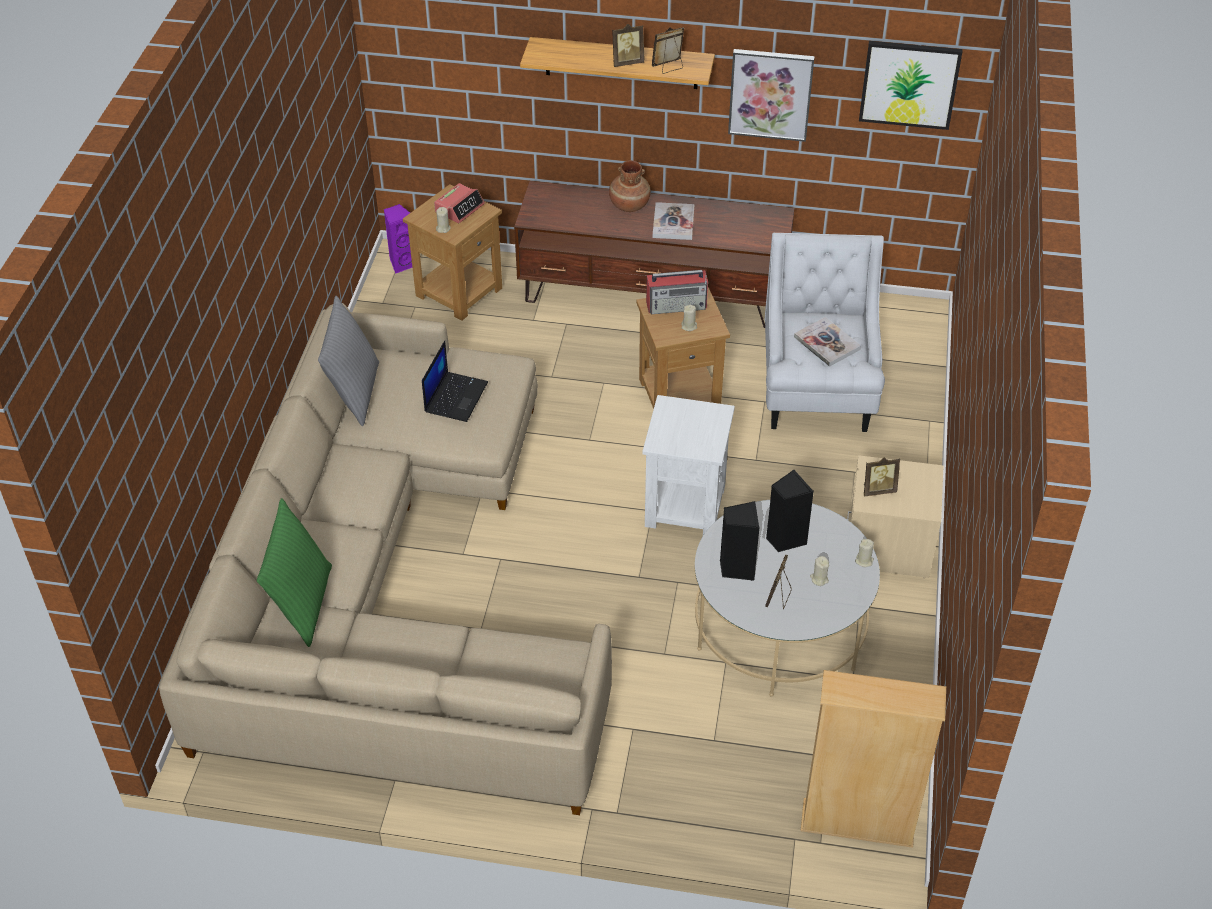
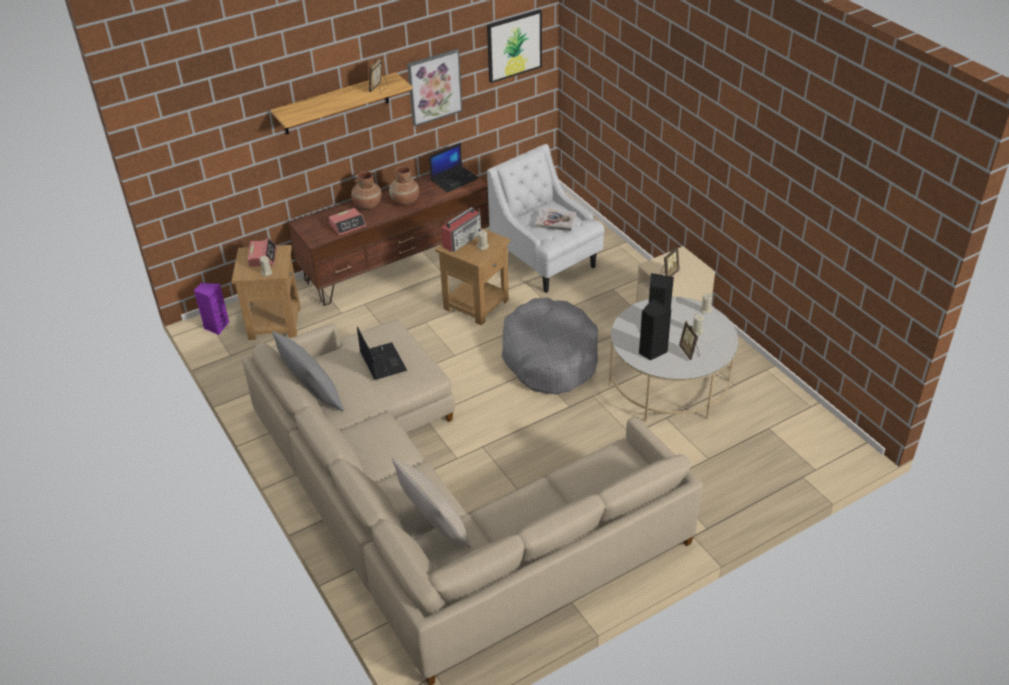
camera: 40 degrees left, 5 degrees down
green pillow [257,498,332,647] -> beige pillow [392,458,471,549]
picture frame [612,24,644,67] -> none
white side table [642,395,735,535] -> grey dog bed [502,298,598,394]
book [653,202,695,240] -> brown vase [389,166,419,205]
beige bookcase [801,670,946,848] -> none
none -> alarm clock [329,208,366,235]
none -> laptop [429,143,479,192]

